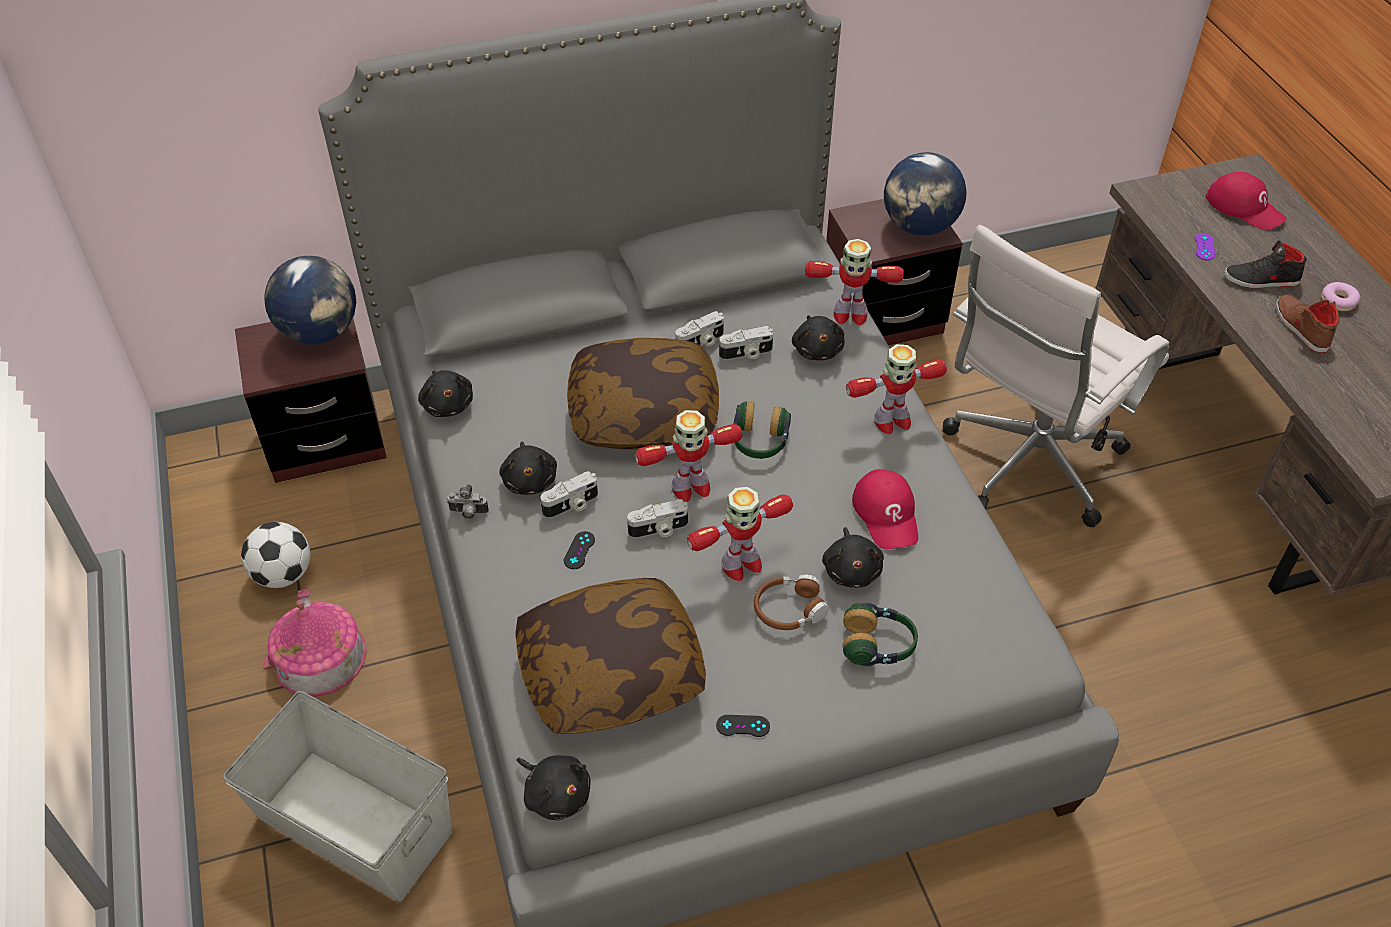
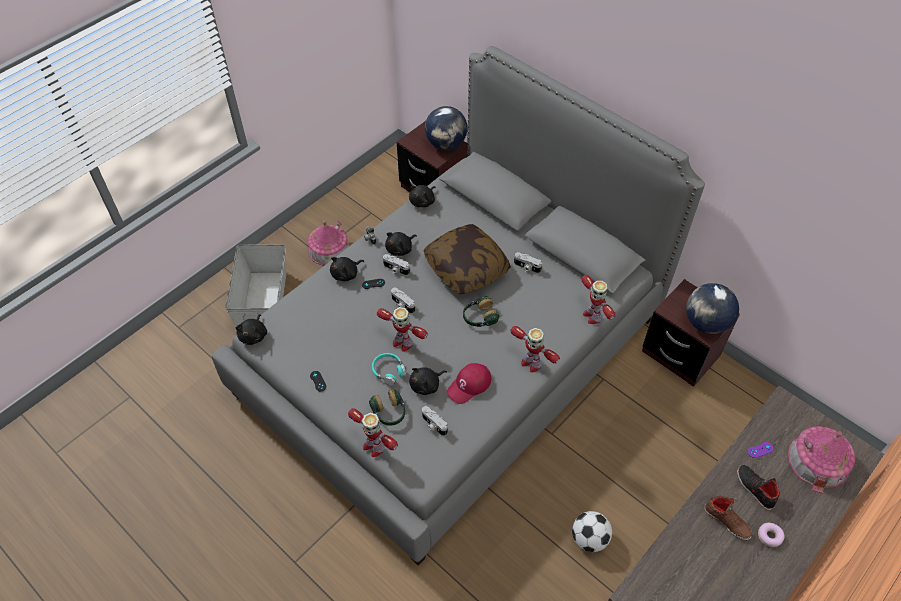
camera: 60 degrees right, 5 degrees up
football [241,522,311,588] -> football moved to [572,511,612,552]
pillow [515,578,706,734] -> none
toy robot [635,410,742,502] -> toy robot moved to [348,408,398,457]
camera [719,326,773,360] -> camera moved to [422,406,448,436]
brown headphones [754,574,829,630] -> turquoise headphones [372,353,406,386]
black plush toy [792,315,845,360] -> black plush toy moved to [330,257,364,281]
white office chair [943,224,1169,527] -> none
red cap [1206,172,1287,230] -> toy house [788,426,856,494]
brown shoe [1276,295,1339,353] -> brown shoe turned 90 degrees clockwise [704,496,752,540]

